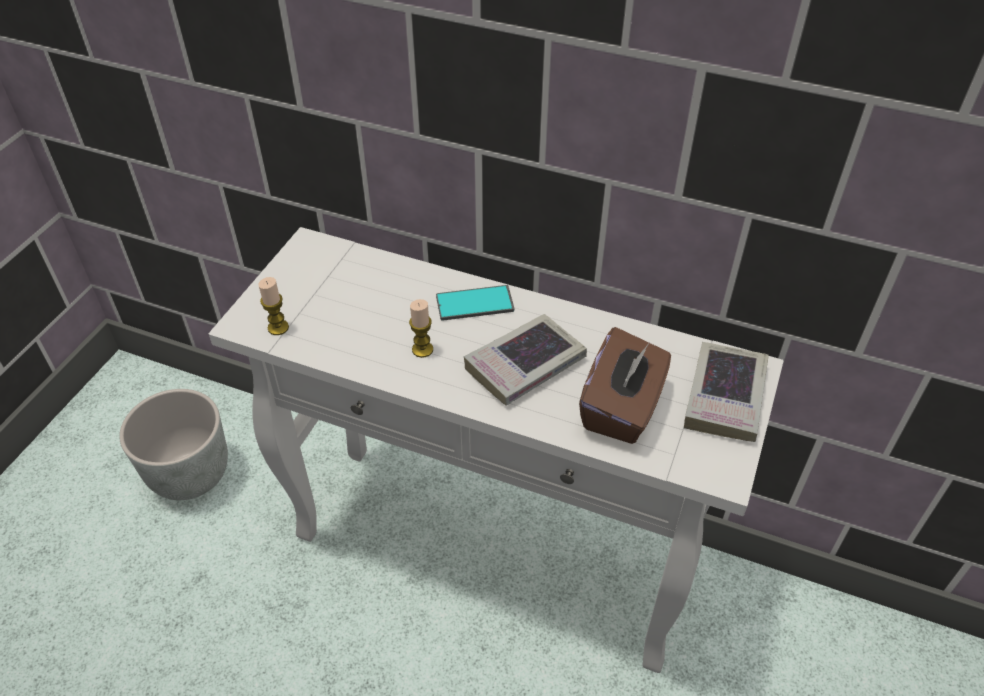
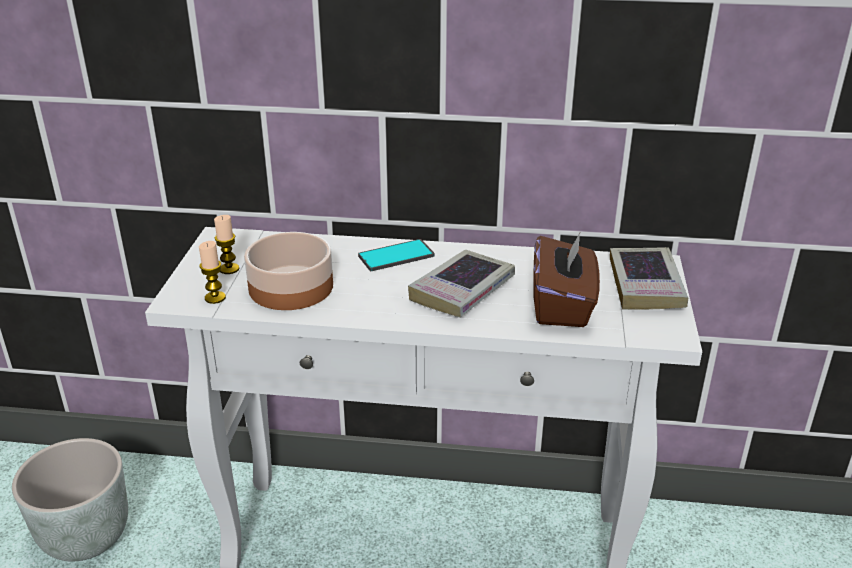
camera: 15 degrees left, 15 degrees down
candle [409,299,433,358] -> candle moved to [214,215,239,274]
none -> bowl [244,232,333,310]

